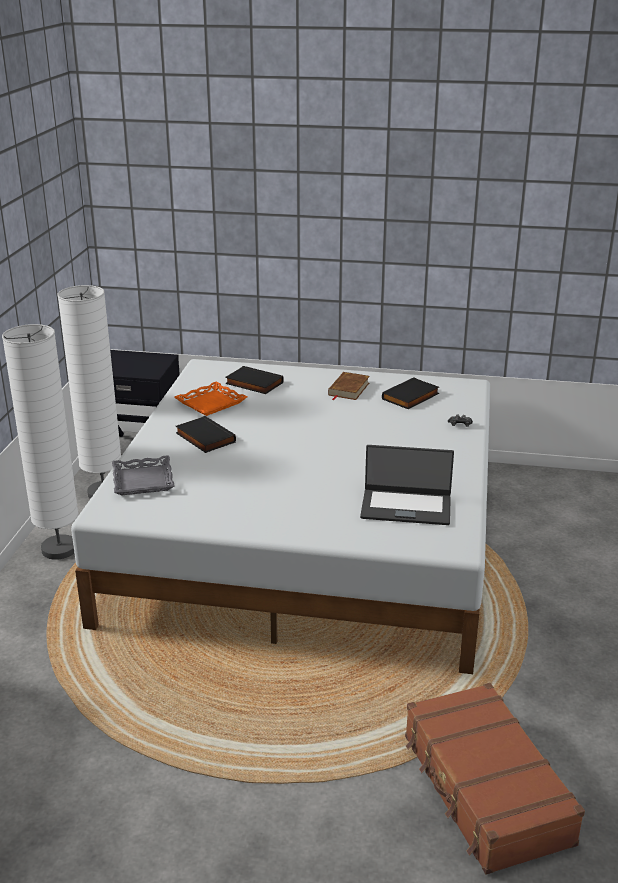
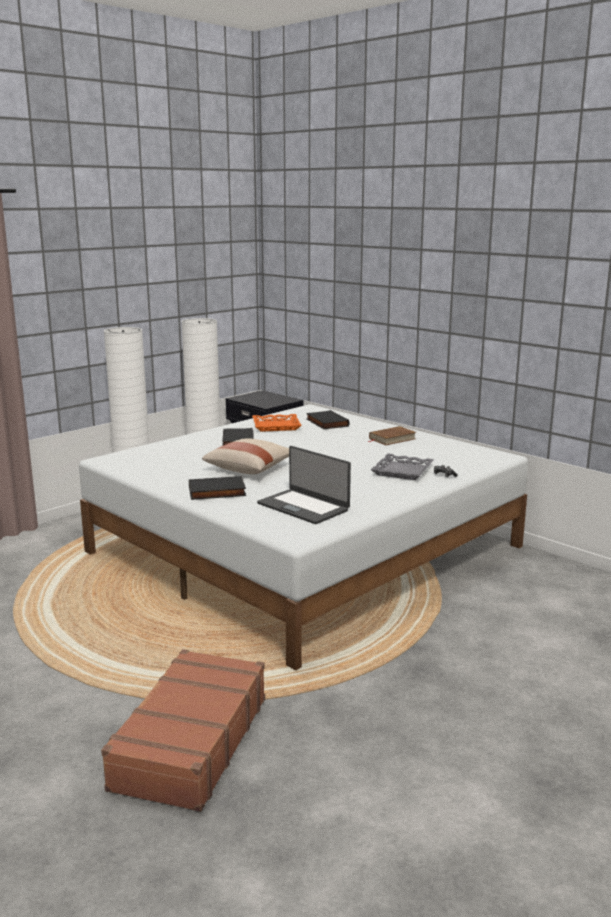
camera: 35 degrees right, 10 degrees down
grey tray [112,455,175,495] -> grey tray moved to [370,453,434,480]
black book [382,377,439,409] -> black book moved to [189,476,246,500]
none -> beige pillow [202,438,289,474]

